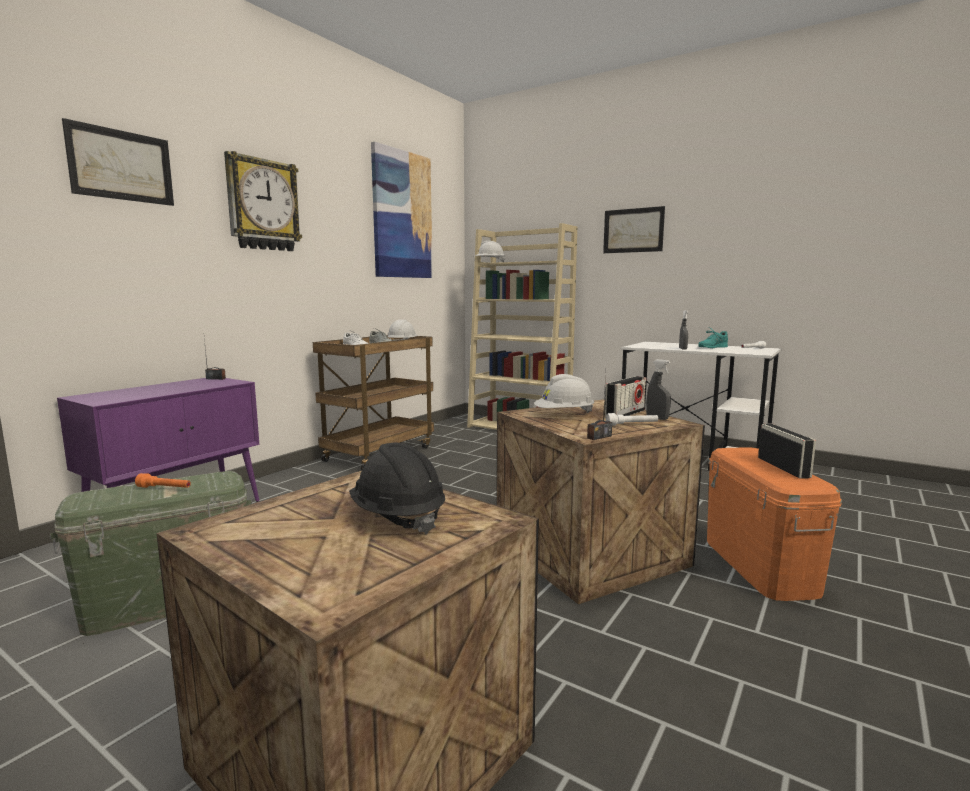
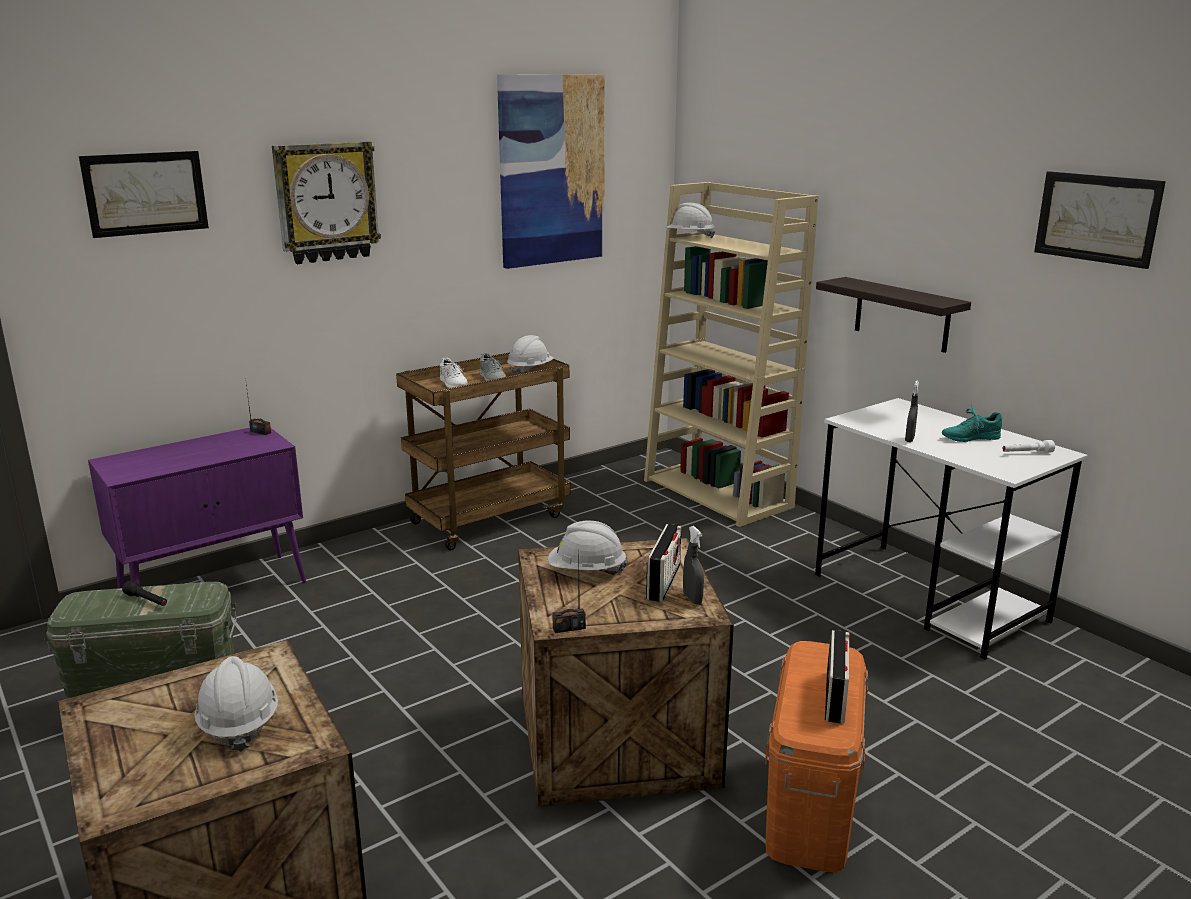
camera: 20 degrees right, 10 degrees up
orange flashlight [135,473,191,488] -> black flashlight [122,581,167,606]
black hard hat [349,443,445,535] -> white hard hat [195,656,278,752]
picture [603,206,665,253] -> picture moved to [1034,171,1166,269]
radio [604,376,646,419] -> radio turned 45 degrees counterclockwise [646,524,681,602]
white flashlight [606,413,658,426] -> none
none -> shelf [816,277,971,353]

